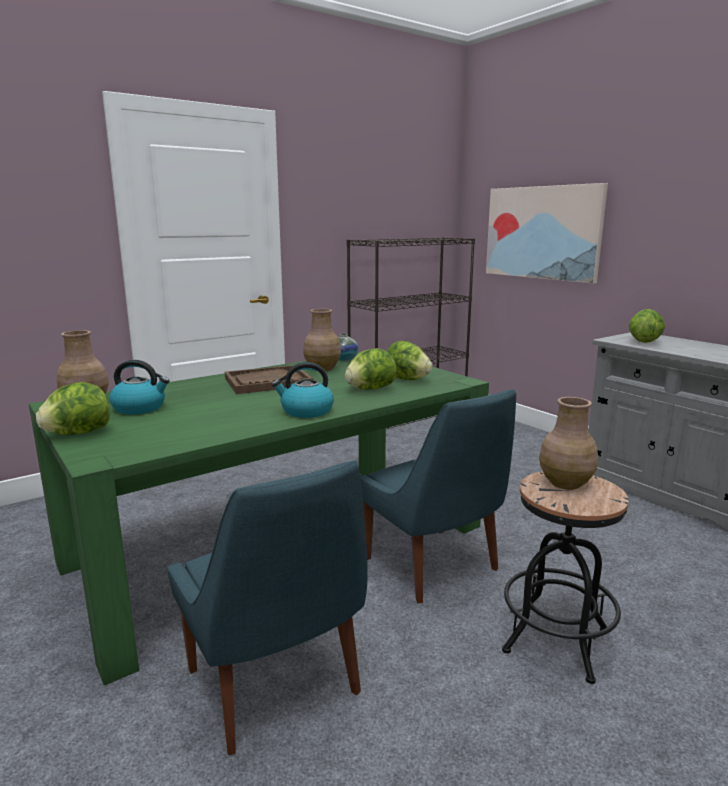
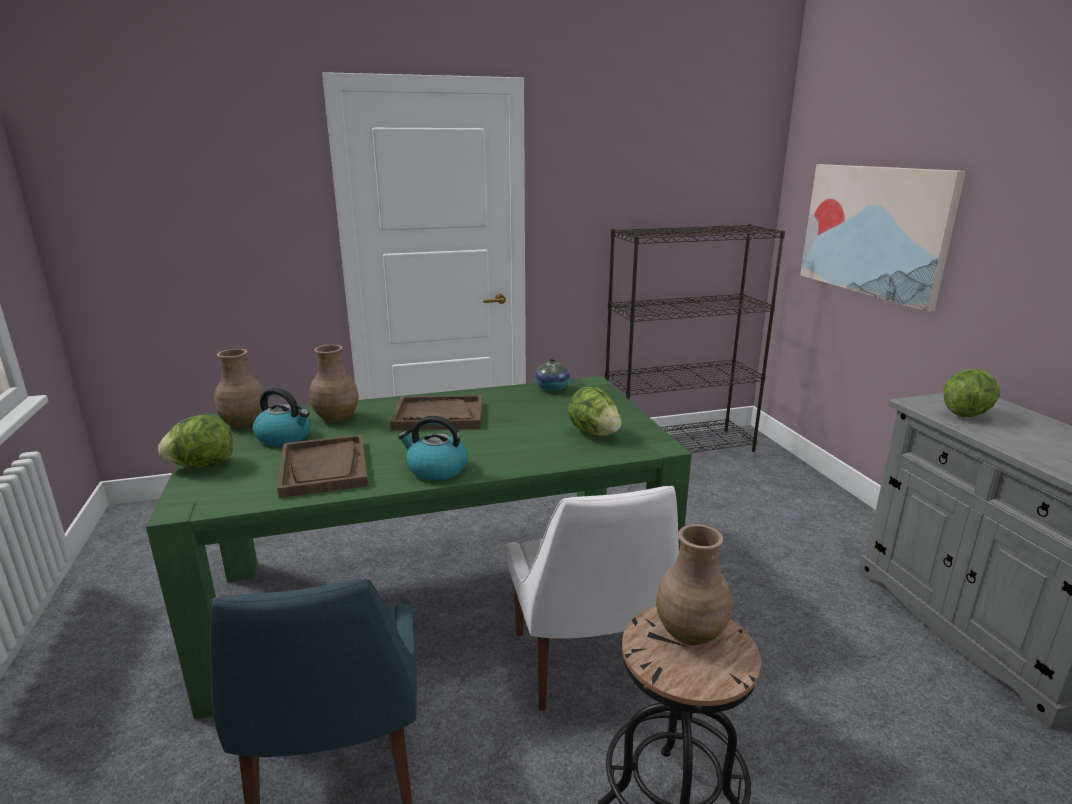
camera: 20 degrees right, 5 degrees up
brown vase [303,309,341,371] -> brown vase moved to [310,345,359,423]
lettuce [345,348,397,390] -> none
blue chair [360,389,516,603] -> white chair [506,486,679,711]
none -> brown tray [277,434,368,498]

